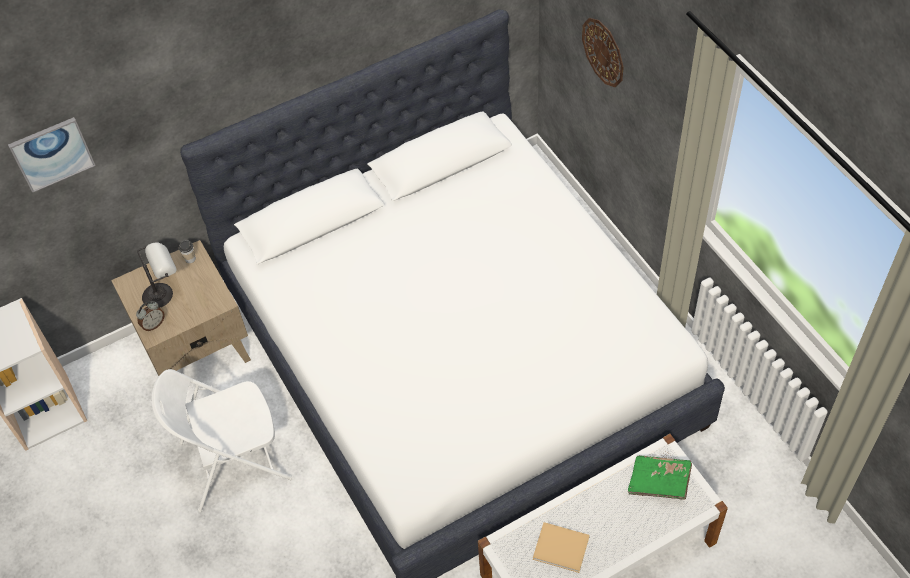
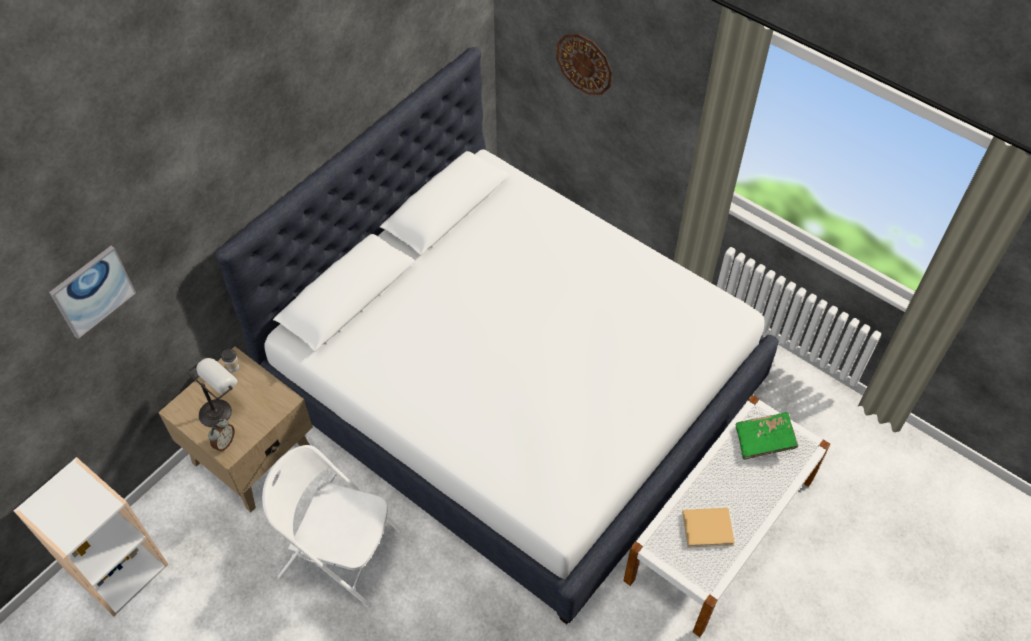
camera: 25 degrees left, 0 degrees up
white chair [152,369,292,513] -> white chair turned 60 degrees clockwise [262,445,402,608]

